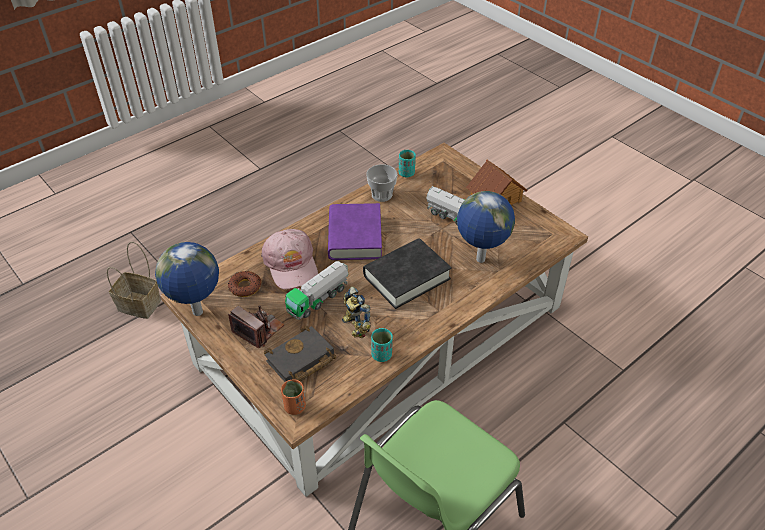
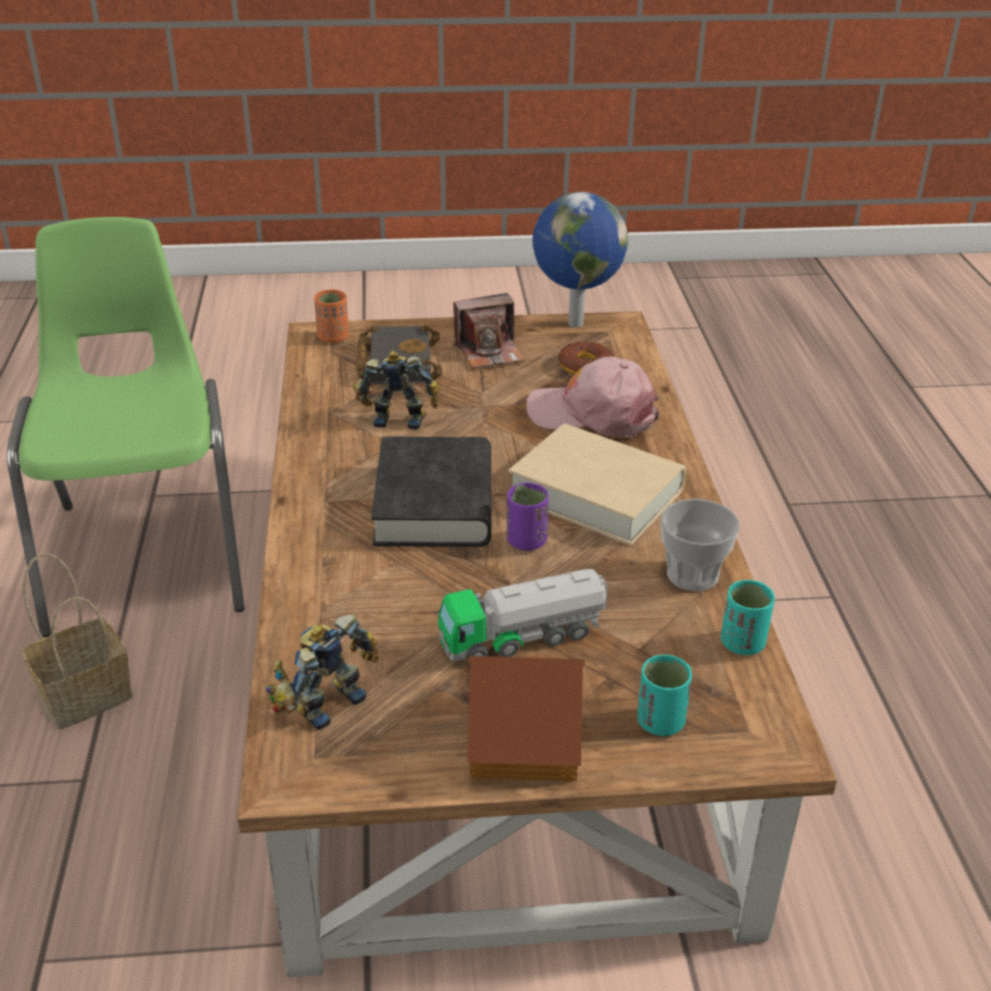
camera: 125 degrees right, 10 degrees down
basket [107,242,161,319] -> basket moved to [22,553,133,729]
toy truck [285,261,348,320] -> none
purple book [328,203,382,260] -> beige book [509,424,686,546]
turquoise cup [371,328,393,362] -> turquoise cup moved to [637,654,692,736]
globe [457,191,515,263] -> none
none -> toy robot [265,614,379,730]
none -> purple cup [507,483,549,551]

